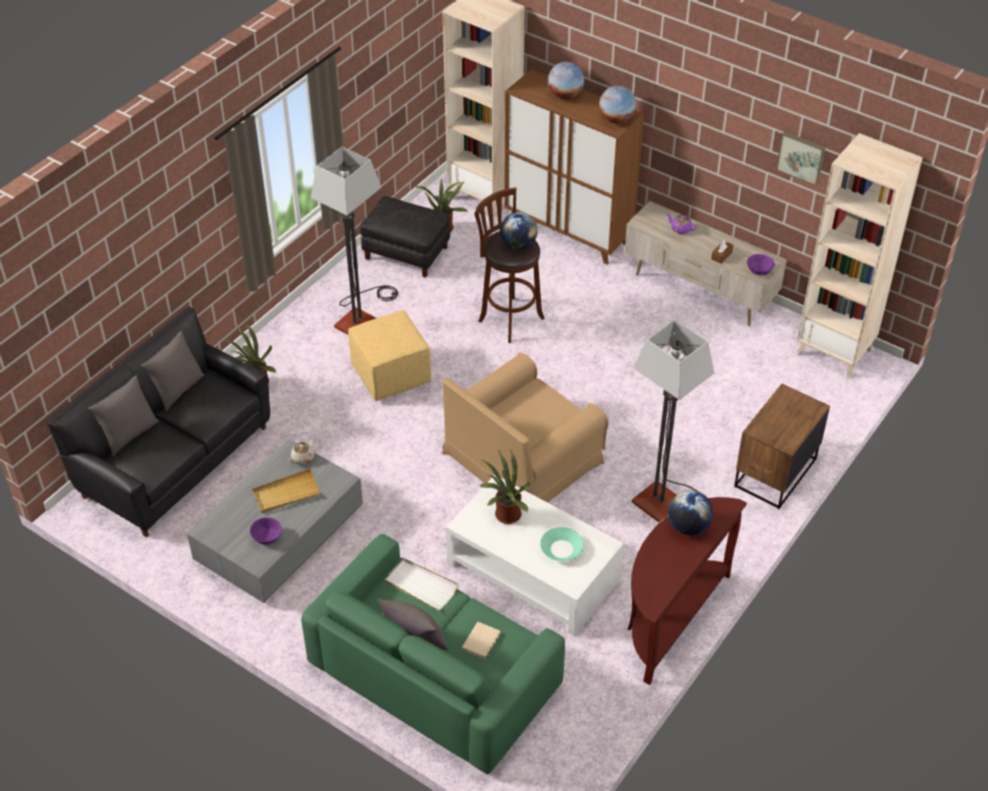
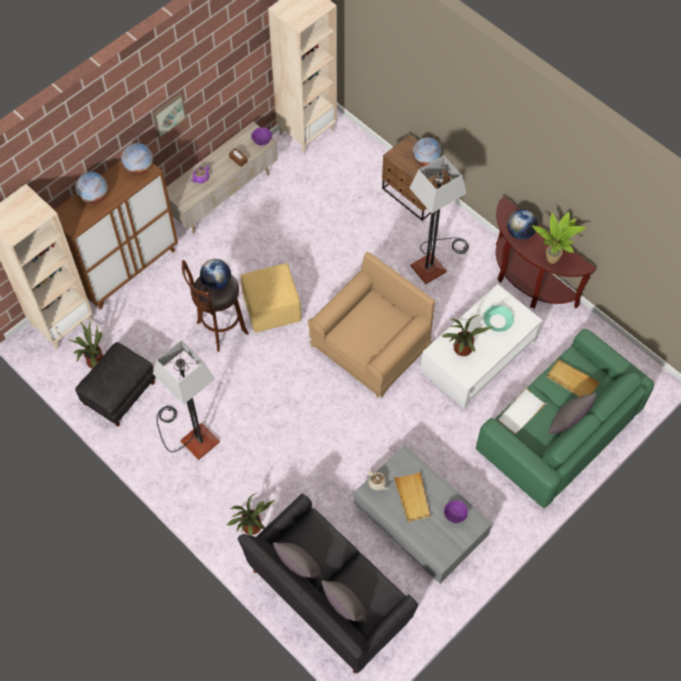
camera: 80 degrees left, 15 degrees up
yellow ottoman [348,311,431,401] -> yellow ottoman moved to [241,263,302,333]
brown armchair [442,352,608,503] -> brown armchair turned 105 degrees counterclockwise [308,252,435,398]
beige book [462,622,501,659] -> beige tray [546,359,599,397]
picture [776,131,825,186] -> picture moved to [152,93,186,138]
none -> globe [413,138,441,166]
none -> potted plant [532,212,586,264]

